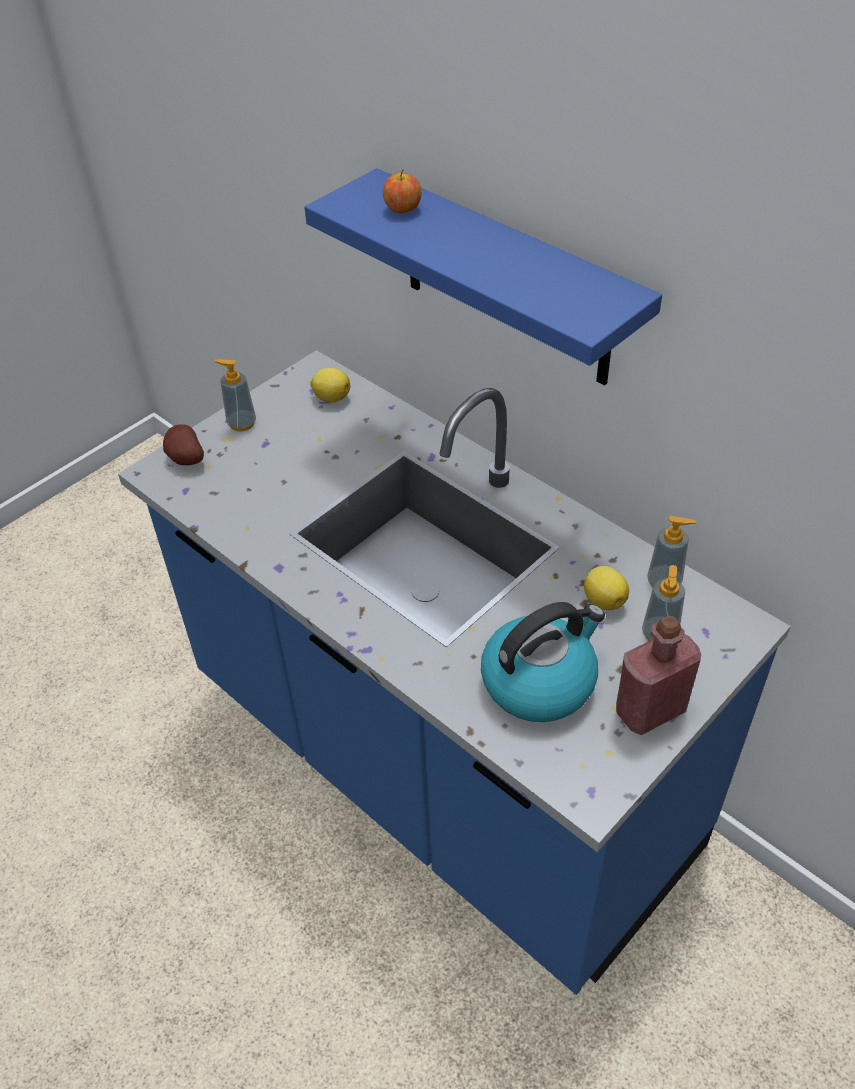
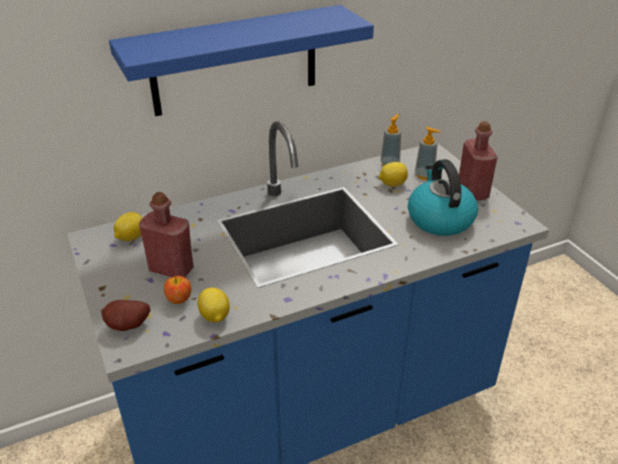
camera: 70 degrees left, 10 degrees down
soap dispenser [214,359,256,432] -> none
apple [383,169,421,213] -> apple moved to [164,275,191,304]
none -> red bottle [139,192,194,277]
none -> lemon [198,287,230,323]

